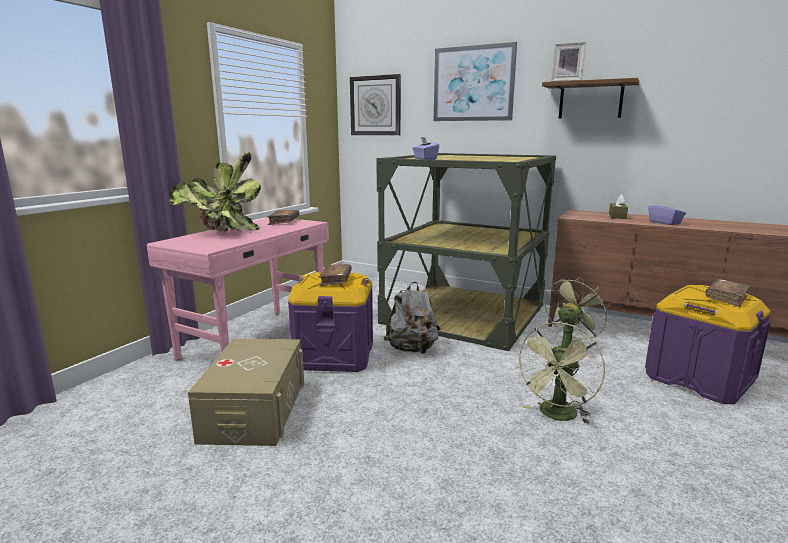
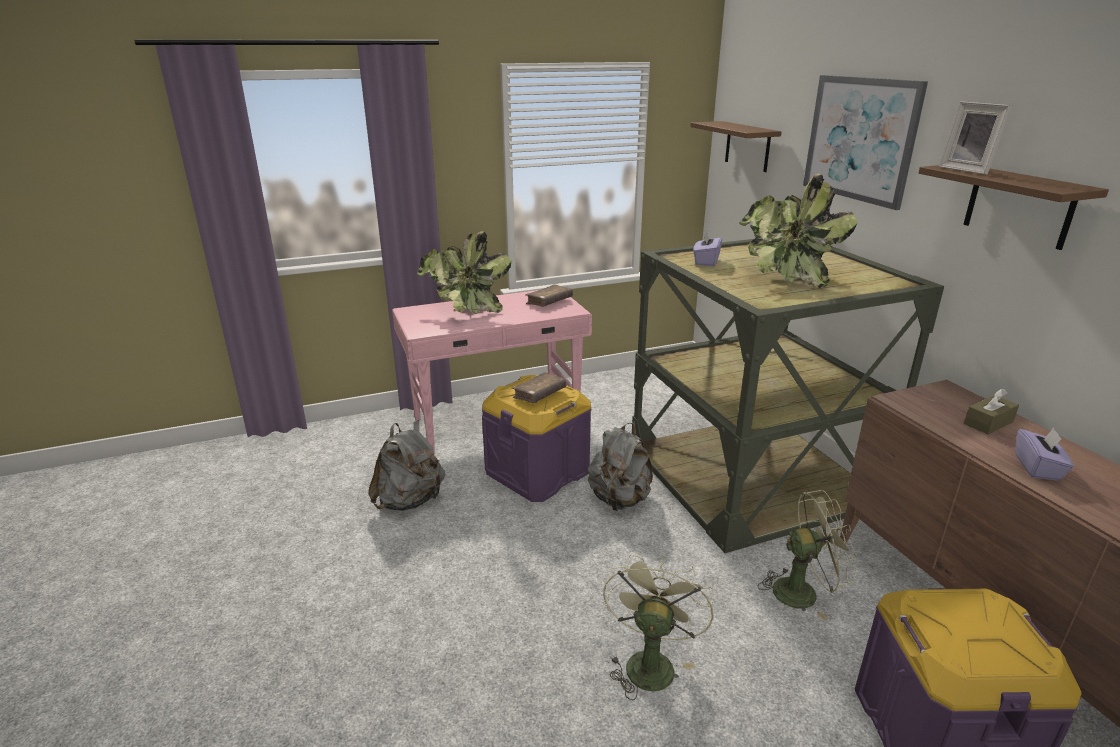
camera: 40 degrees right, 10 degrees up
beige storage box [188,339,304,446] -> grey backpack [368,423,445,511]
wall clock [350,74,401,135] -> brown shelf [691,121,781,172]
green fan [515,322,605,424] -> green fan turned 120 degrees clockwise [603,554,714,700]
brown book [705,279,750,307] -> none
none -> potted plant [739,173,858,288]

